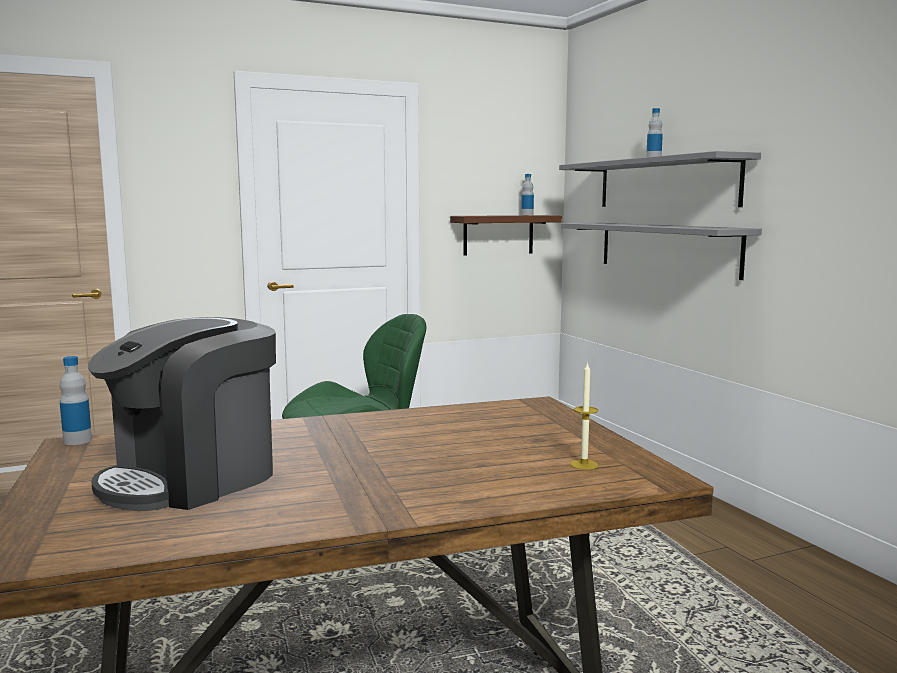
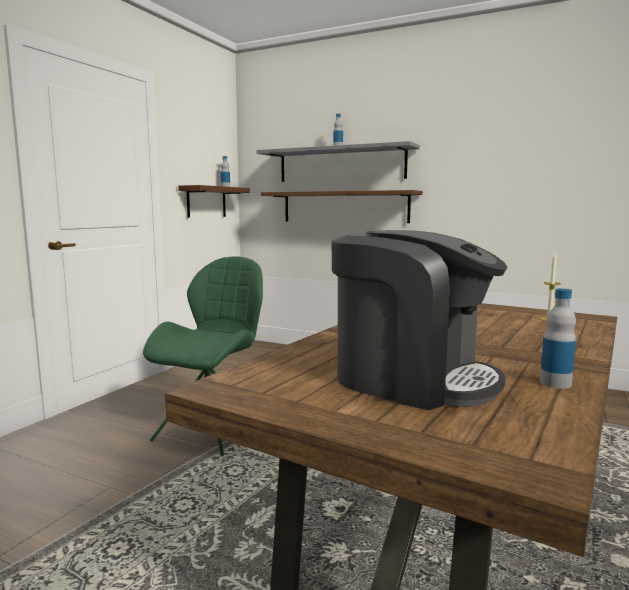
camera: 40 degrees left, 0 degrees up
bottle [60,356,92,445] -> bottle moved to [540,288,576,389]
coffee machine [88,317,276,511] -> coffee machine turned 60 degrees counterclockwise [332,230,507,410]
grey shelf [561,223,762,280] -> brown shelf [261,190,423,223]

